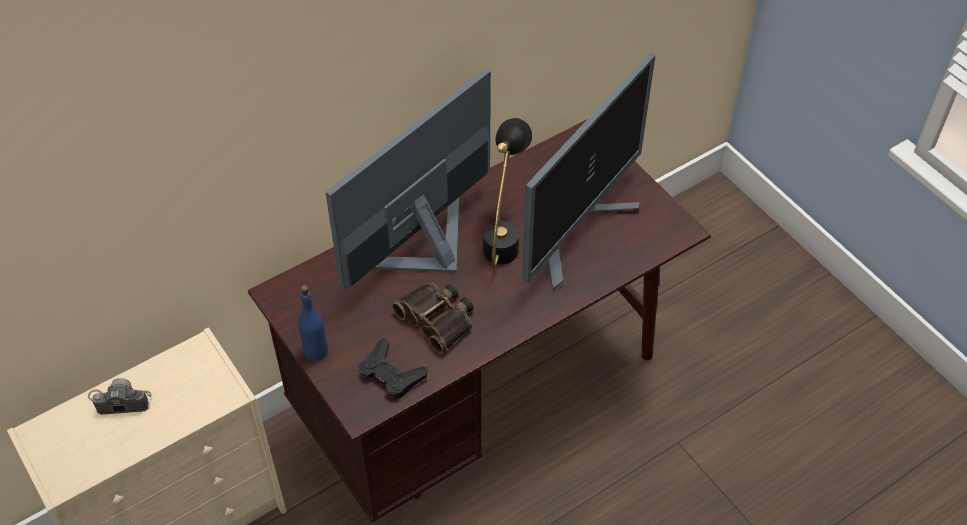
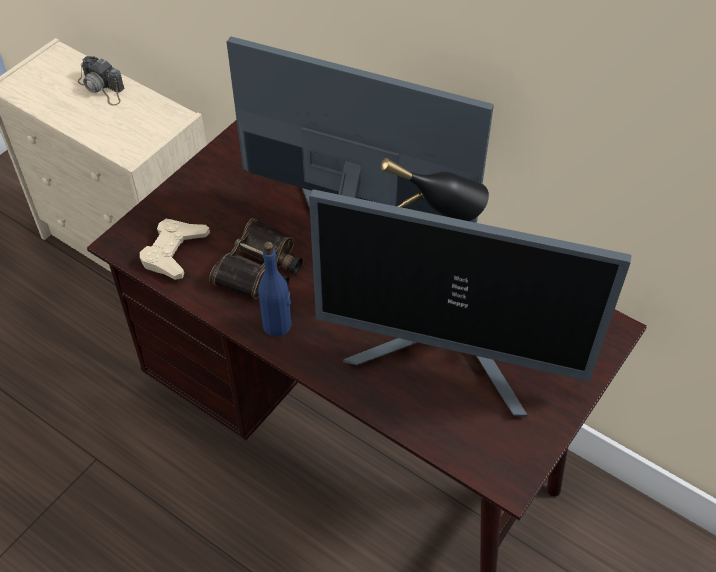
camera: 70 degrees right, 0 degrees up
camera [88,378,151,415] -> camera turned 150 degrees clockwise [78,56,125,106]
blue bottle [298,285,328,361] -> blue bottle moved to [258,242,292,337]
black game controller [359,338,428,400] -> beige game controller [140,219,210,280]

